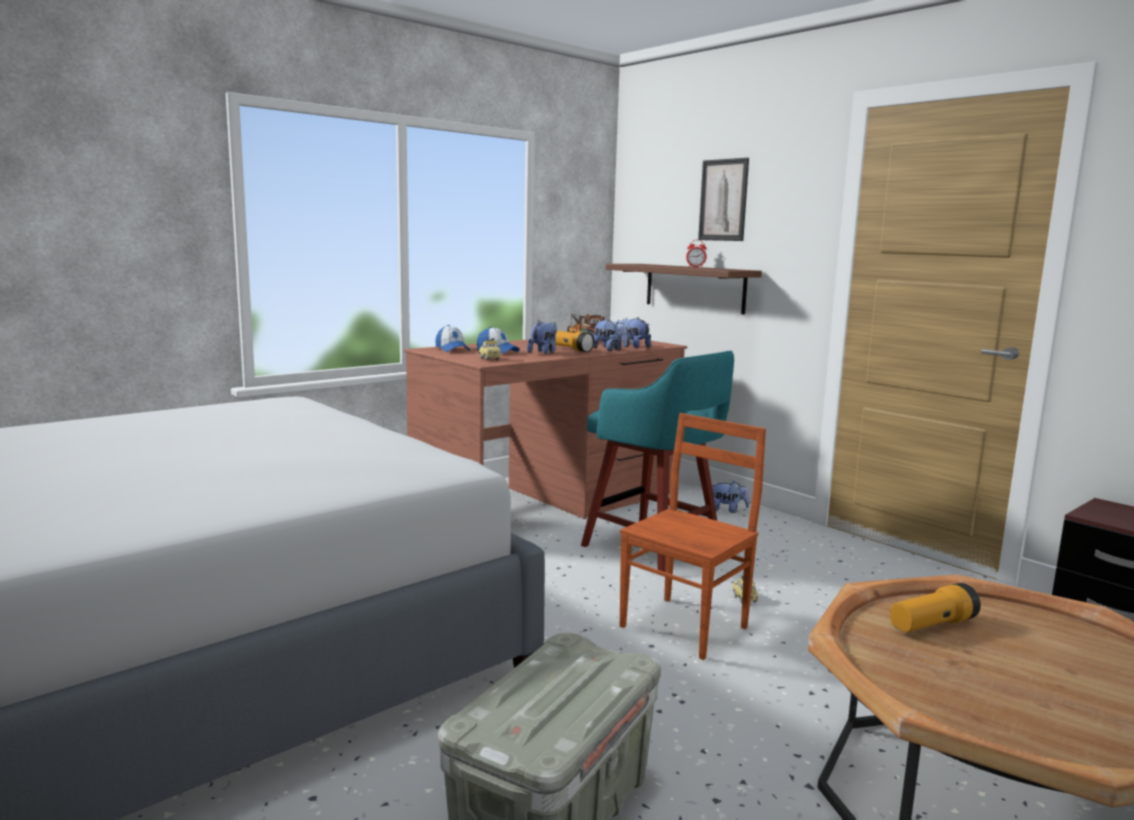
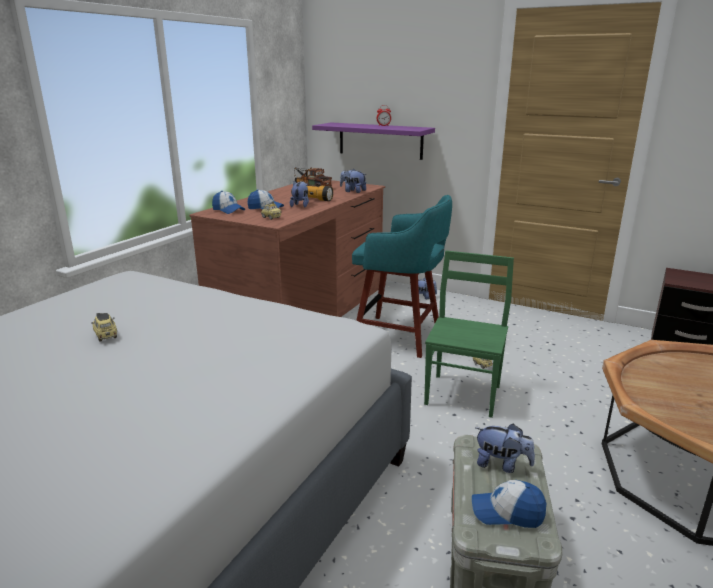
camera: 20 degrees left, 10 degrees up
plush toy [593,319,627,351] -> plush toy moved to [476,424,535,473]
brown shelf [606,264,762,315] -> purple shelf [312,122,435,160]
brown chair [620,413,766,660] -> green chair [424,251,514,418]
picture [698,158,749,241] -> none
flashlight [890,583,981,632] -> none
none -> toy car [91,313,117,342]
none -> cap [472,480,546,528]

